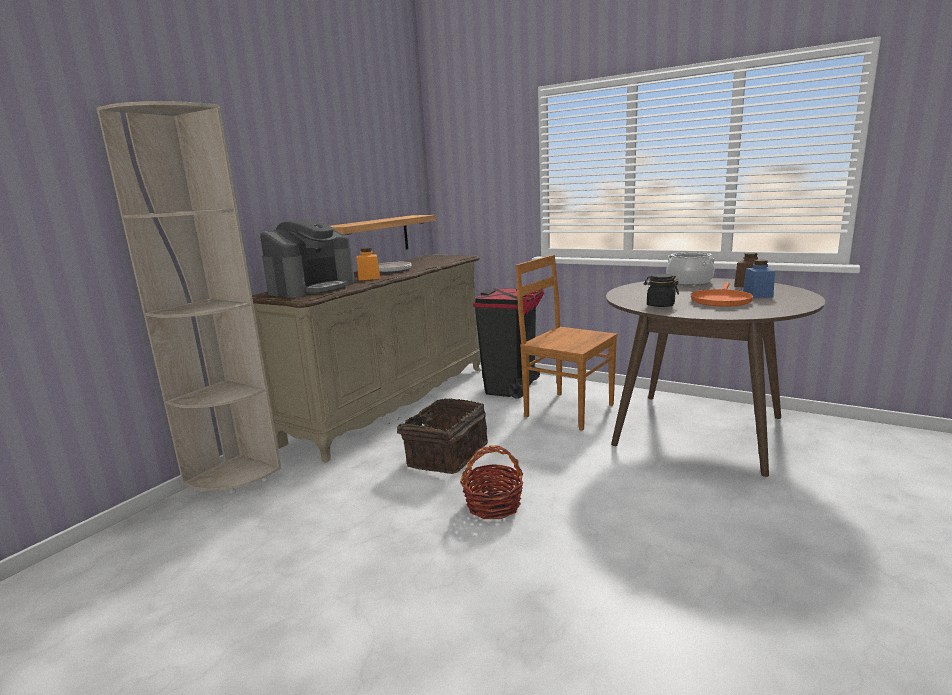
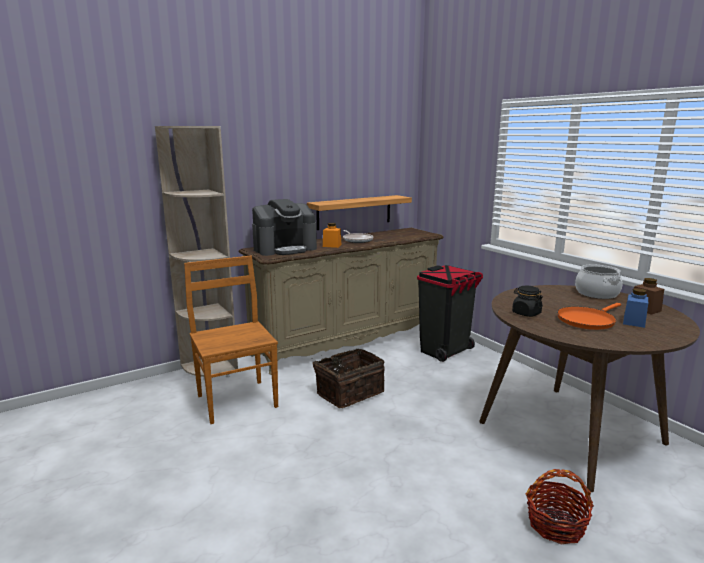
camera: 25 degrees right, 0 degrees up
basket [460,445,524,519] -> basket moved to [526,469,594,545]
brown chair [515,255,618,431] -> brown chair moved to [184,256,278,424]

